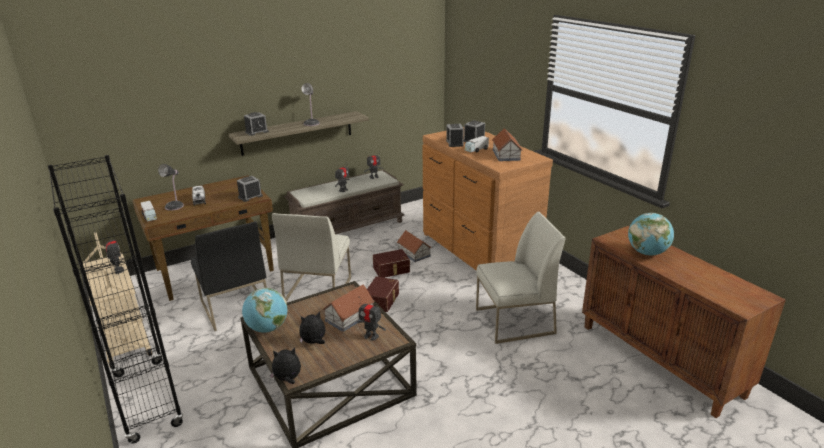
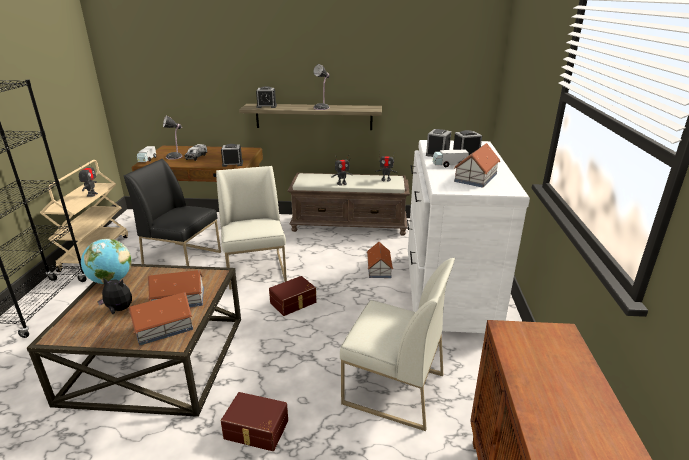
camera: 35 degrees right, 0 degrees up
black chair [191,221,267,331] -> black chair turned 105 degrees clockwise [124,159,221,266]
plush toy [269,348,301,384] -> none
white chair [272,213,351,302] -> white chair turned 120 degrees clockwise [216,166,287,289]
toy robot [357,303,386,341] -> toy house [129,292,193,346]
brown storage box [373,249,410,278] -> brown storage box moved to [221,392,288,451]
brown dresser [423,127,553,271] -> white dresser [407,140,530,333]
globe [628,213,674,255] -> none

